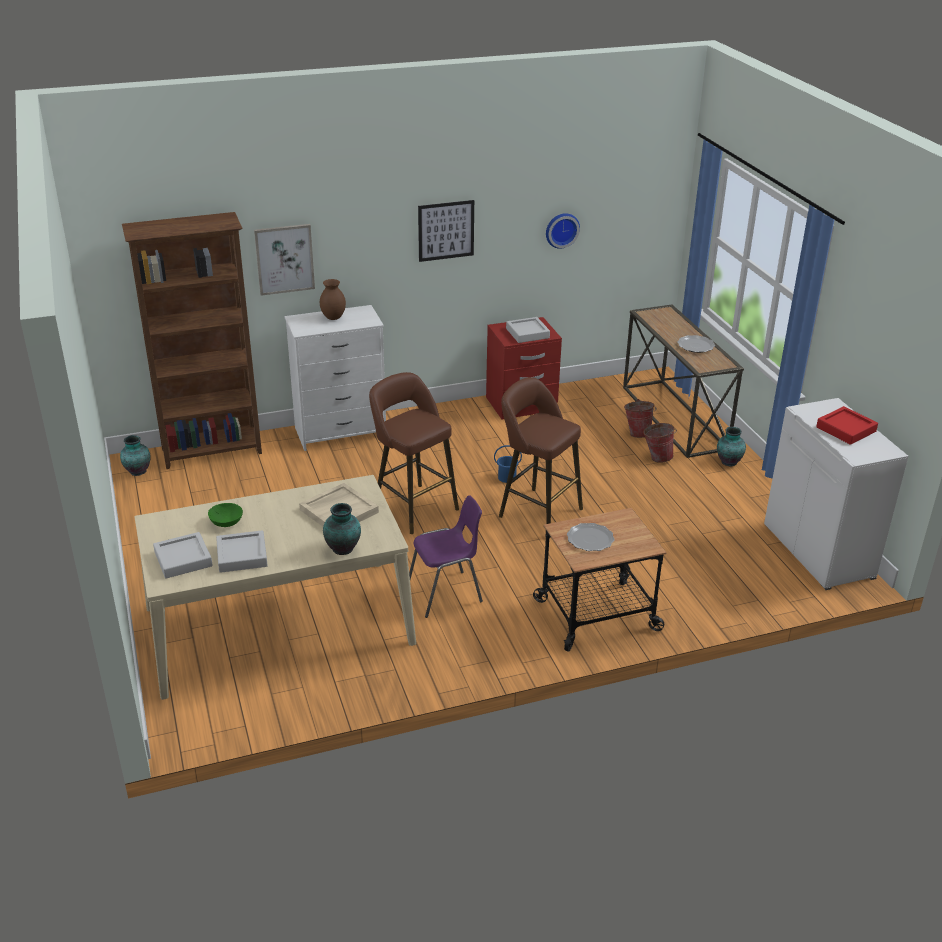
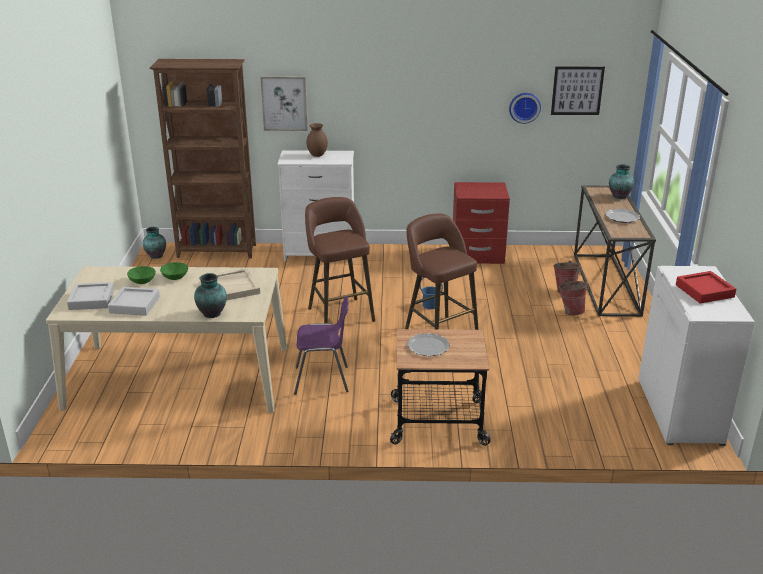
camera: 20 degrees right, 5 degrees down
picture [418,200,474,262] -> picture moved to [551,66,605,115]
grey tray [506,317,550,343] -> none
vase [717,427,746,467] -> vase moved to [609,164,634,199]
none -> green bowl [160,262,188,280]

